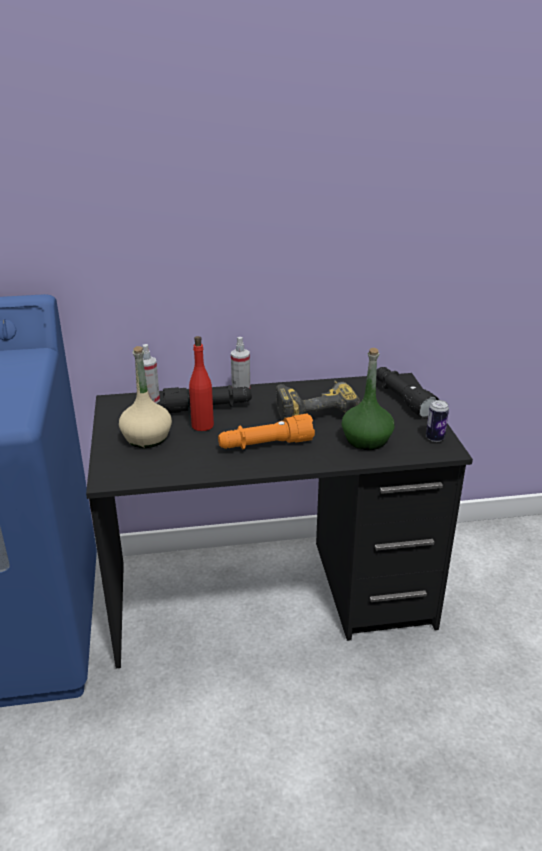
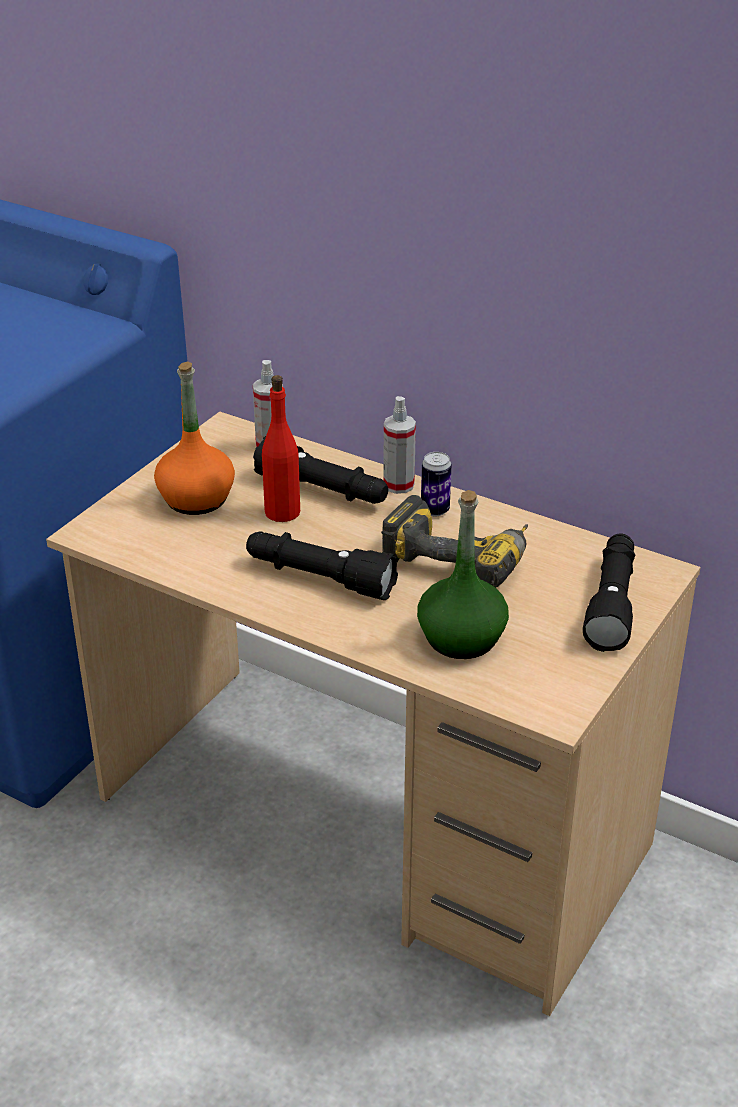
camera: 40 degrees right, 5 degrees up
black desk [86,373,473,668] -> beige desk [46,411,701,1016]
beige bottle [119,346,172,448] -> orange bottle [154,362,235,515]
orange flashlight [218,414,315,449] -> black flashlight [246,531,398,600]
can [426,400,449,442] -> can moved to [421,452,452,516]

